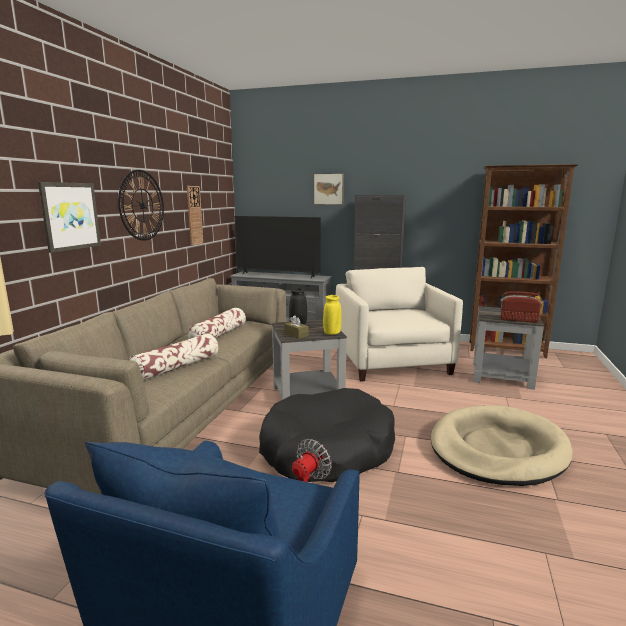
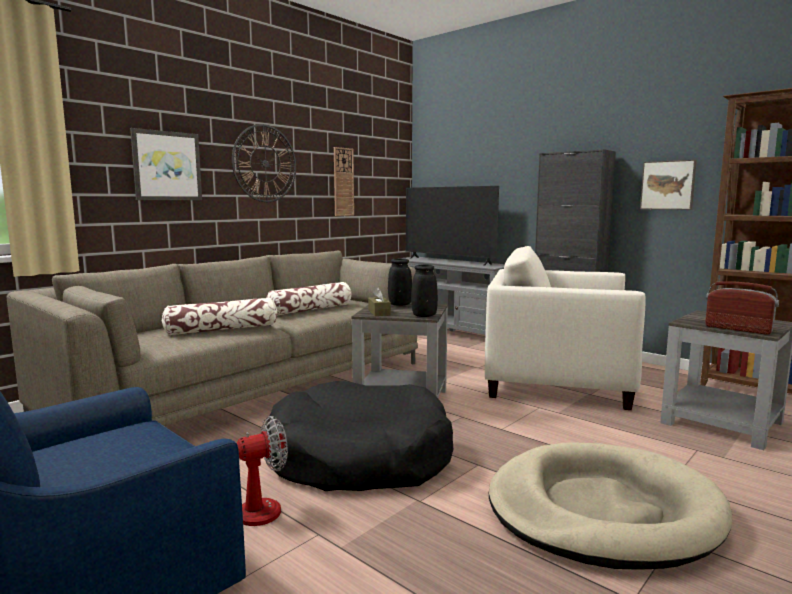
camera: 25 degrees right, 5 degrees down
picture [313,173,344,205] -> picture moved to [640,160,697,210]
yellow vase [323,295,341,335] -> black vase [411,264,438,317]
beige armchair [336,267,463,382] -> beige armchair turned 90 degrees counterclockwise [485,246,646,410]

